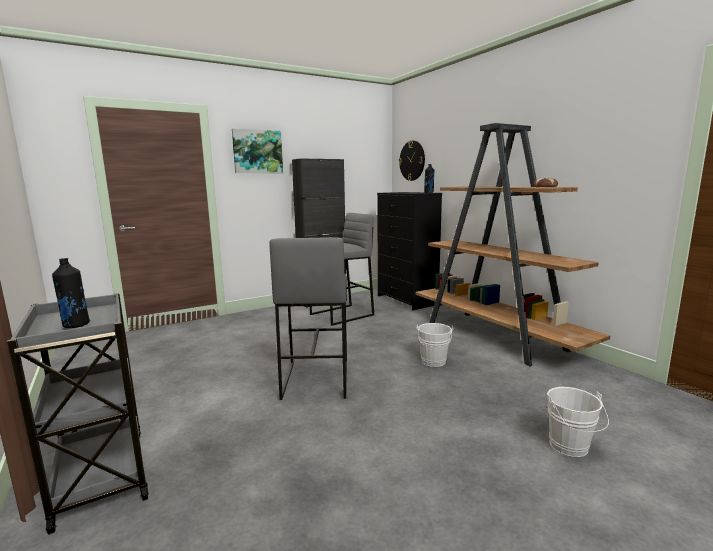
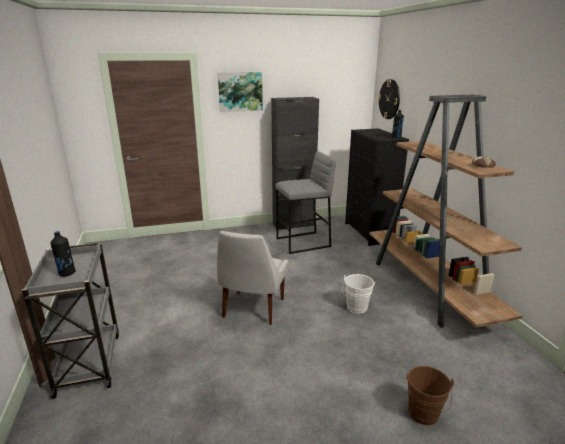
camera: 15 degrees right, 10 degrees up
grey stool [270,237,347,400] -> white chair [217,231,288,325]
white bucket [547,387,609,457] -> brown bucket [406,366,454,426]

